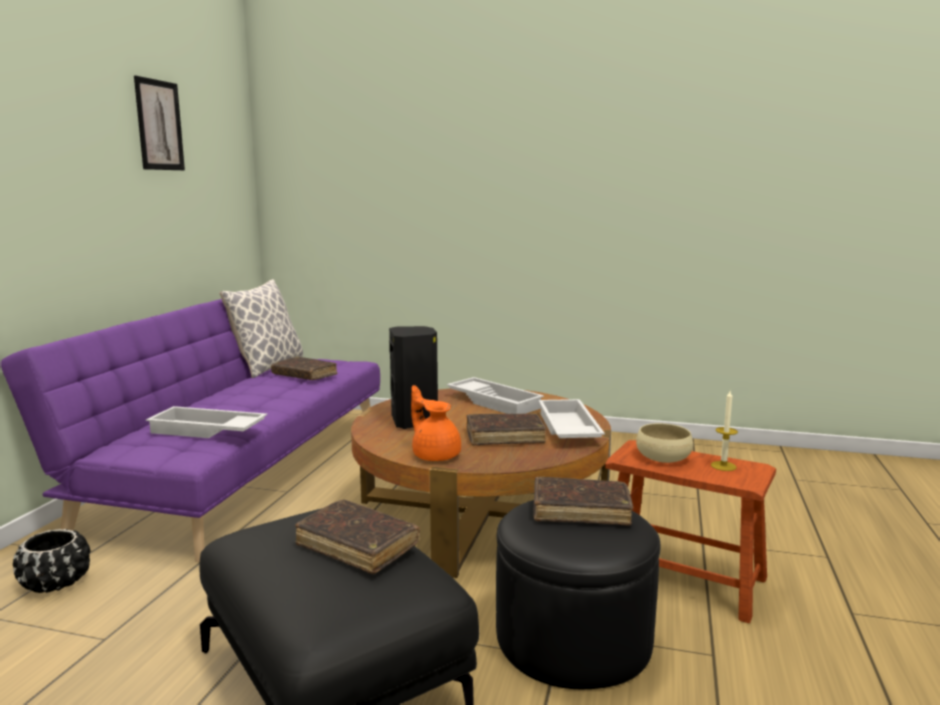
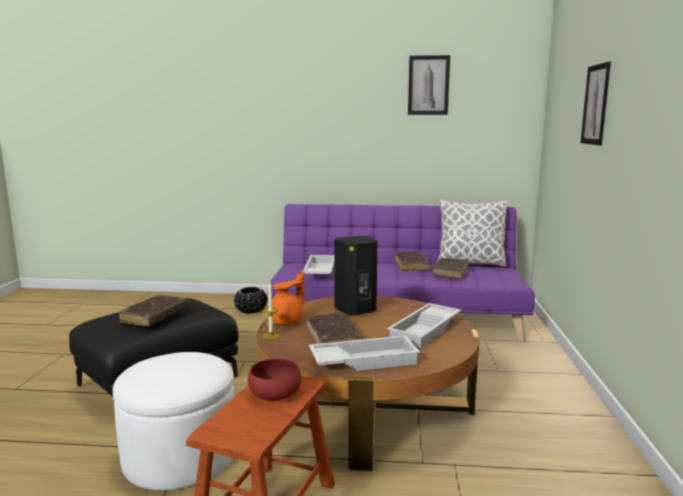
camera: 80 degrees right, 0 degrees up
black ottoman [496,500,660,689] -> white ottoman [113,352,235,491]
brown book [533,477,633,526] -> brown book moved to [395,252,430,271]
beige bowl [636,423,693,463] -> red bowl [248,358,302,400]
candle [711,391,738,471] -> candle moved to [262,281,280,339]
none -> picture [581,62,611,145]

